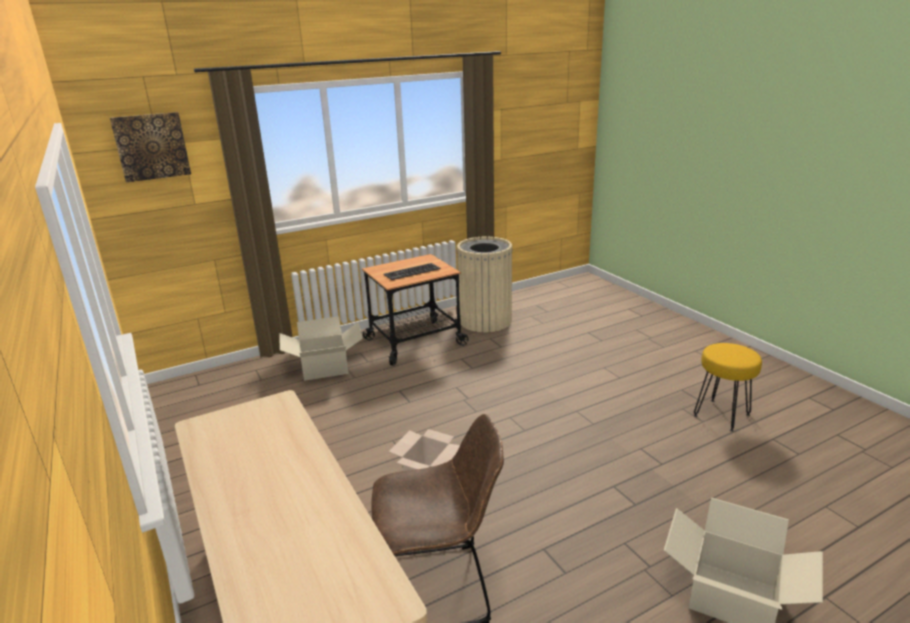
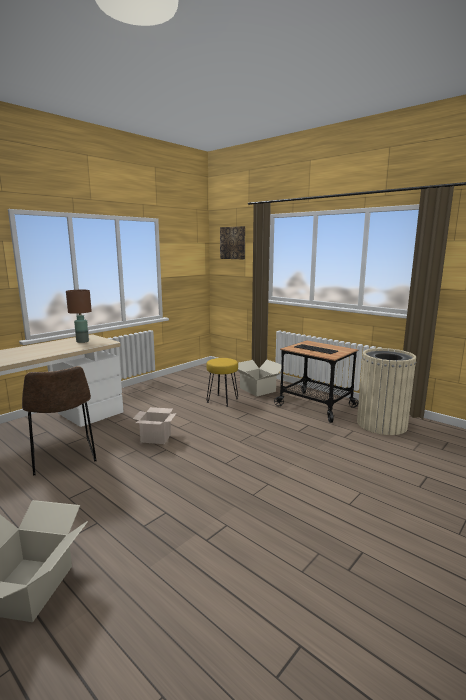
camera: 70 degrees right, 10 degrees down
yellow stool [694,343,762,432] -> yellow stool moved to [206,358,238,407]
none -> brown table lamp [66,290,92,343]

